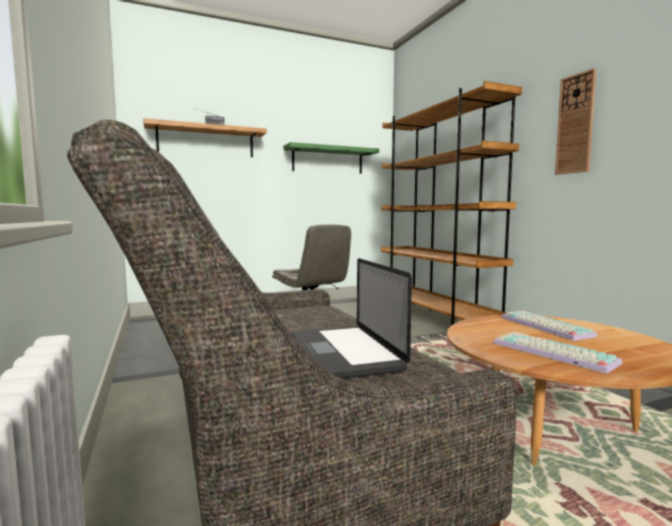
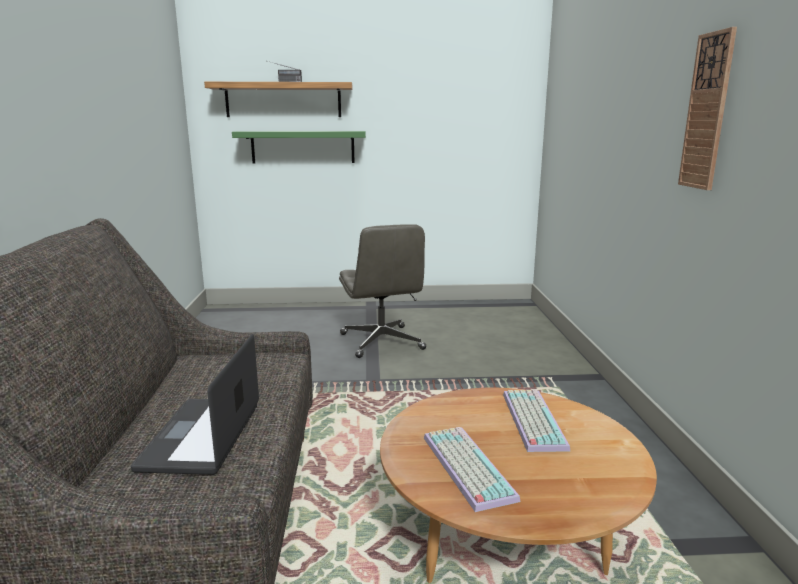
camera: 20 degrees right, 10 degrees up
green shelf [283,142,379,174] -> green shelf moved to [232,131,366,163]
brown bookcase [381,81,522,326] -> none

